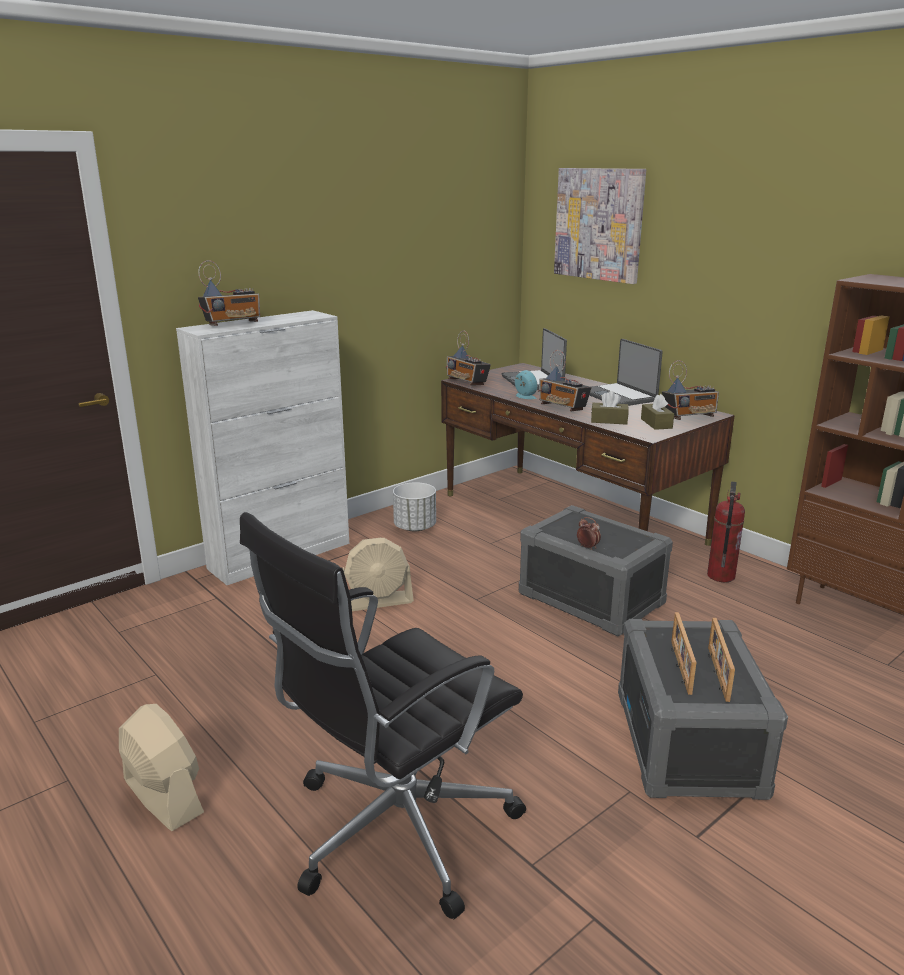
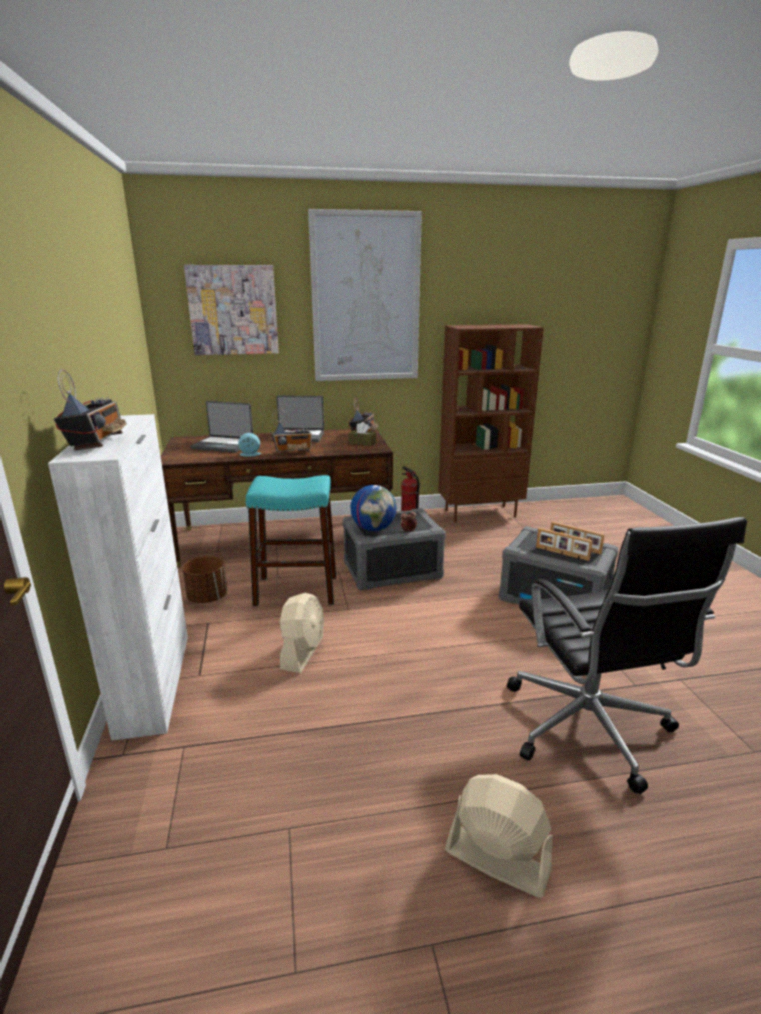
camera: 60 degrees left, 0 degrees up
beige fan [119,704,204,831] -> beige fan turned 45 degrees clockwise [445,774,552,898]
white planter [393,482,436,532] -> brown planter [182,556,227,603]
radio [446,331,491,386] -> none
brown tissue box [591,391,629,425] -> none
none -> turquoise stool [246,475,336,606]
none -> picture [308,209,422,381]
none -> globe [350,485,397,531]

